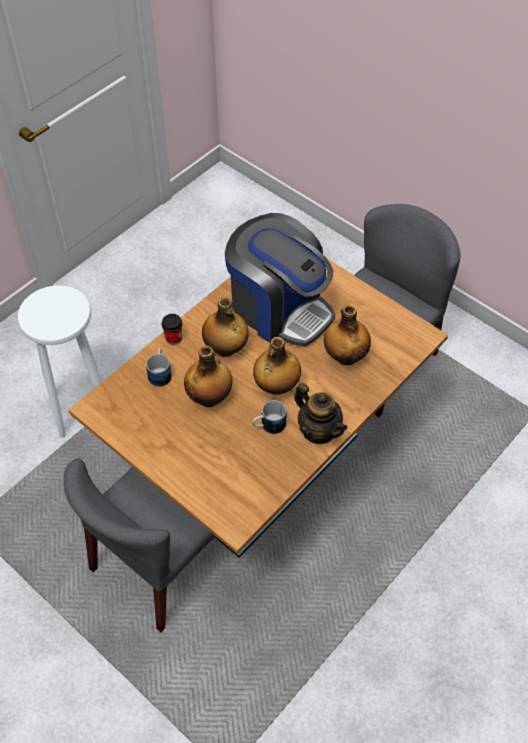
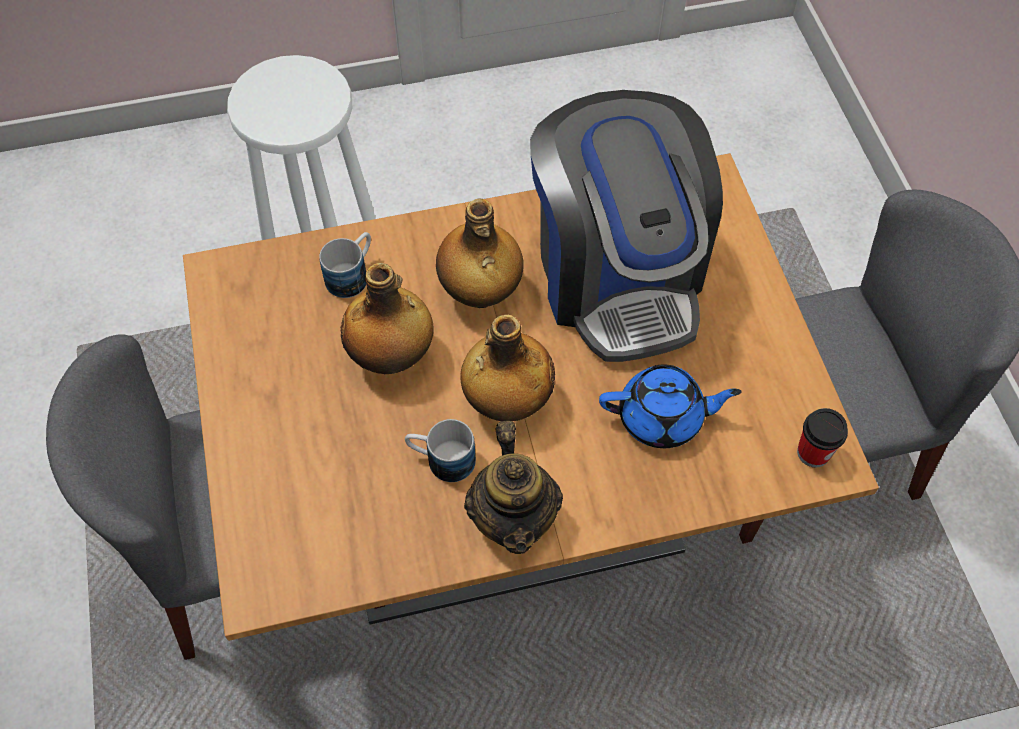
camera: 35 degrees right, 5 degrees up
cup [162,314,183,345] -> cup moved to [797,408,848,468]
bottle [324,305,371,365] -> blue teapot [599,364,742,448]

